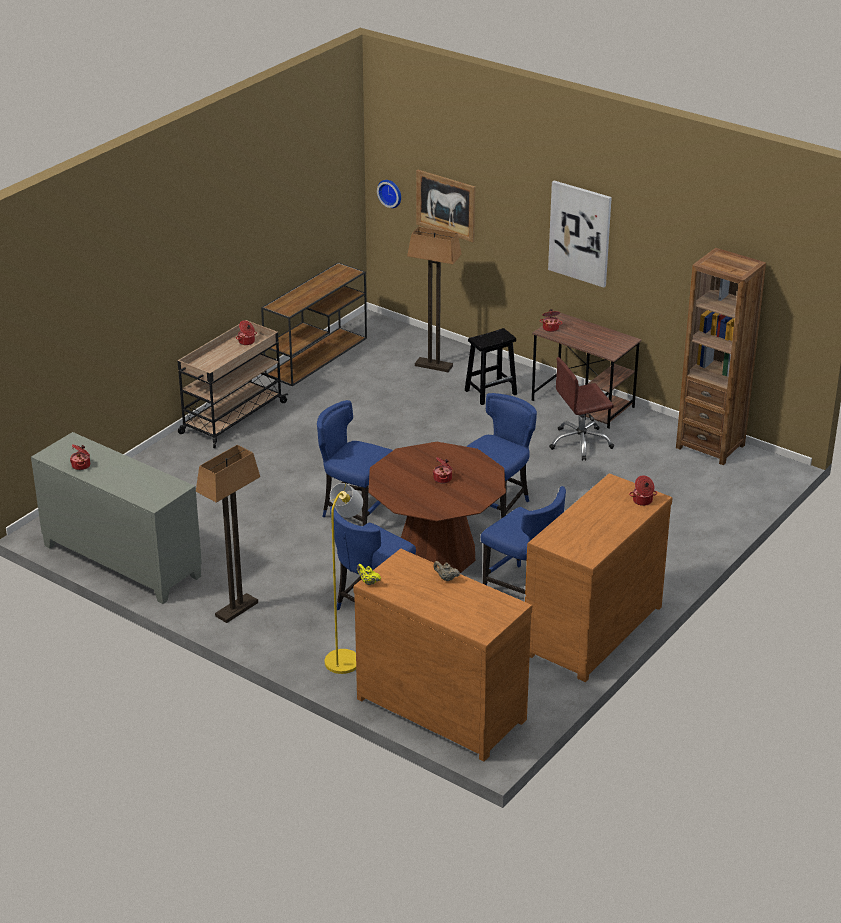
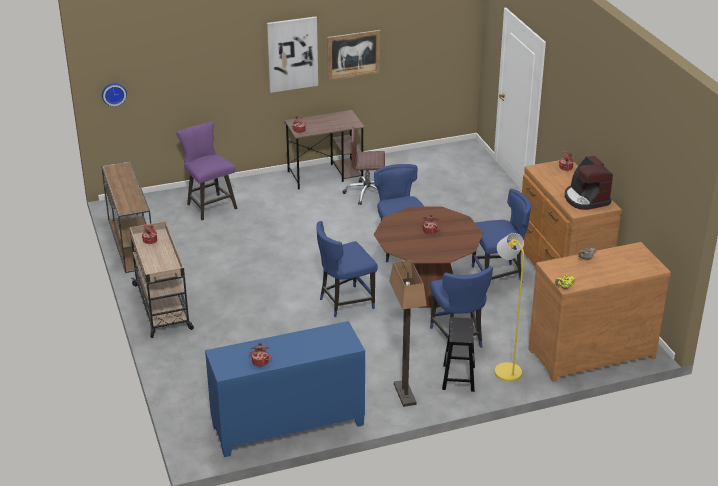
camera: 55 degrees left, 0 degrees up
grey cabinet [31,432,202,604] -> blue cabinet [205,321,365,457]
floor lamp [407,226,462,372] -> purple stool [176,121,237,220]
picture [416,169,475,242] -> picture moved to [327,30,380,81]
black stool [465,328,517,405] -> black stool moved to [442,317,475,392]
brown office chair [549,357,614,461] -> brown office chair turned 75 degrees clockwise [343,126,385,205]
brown bookcase [676,248,766,465] -> none
none -> coffee machine [565,156,613,210]

